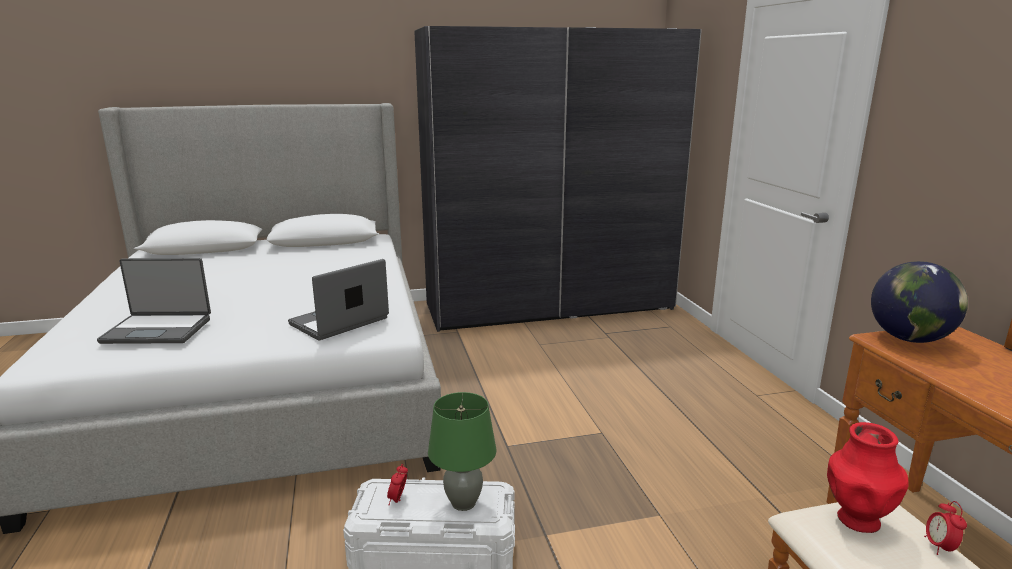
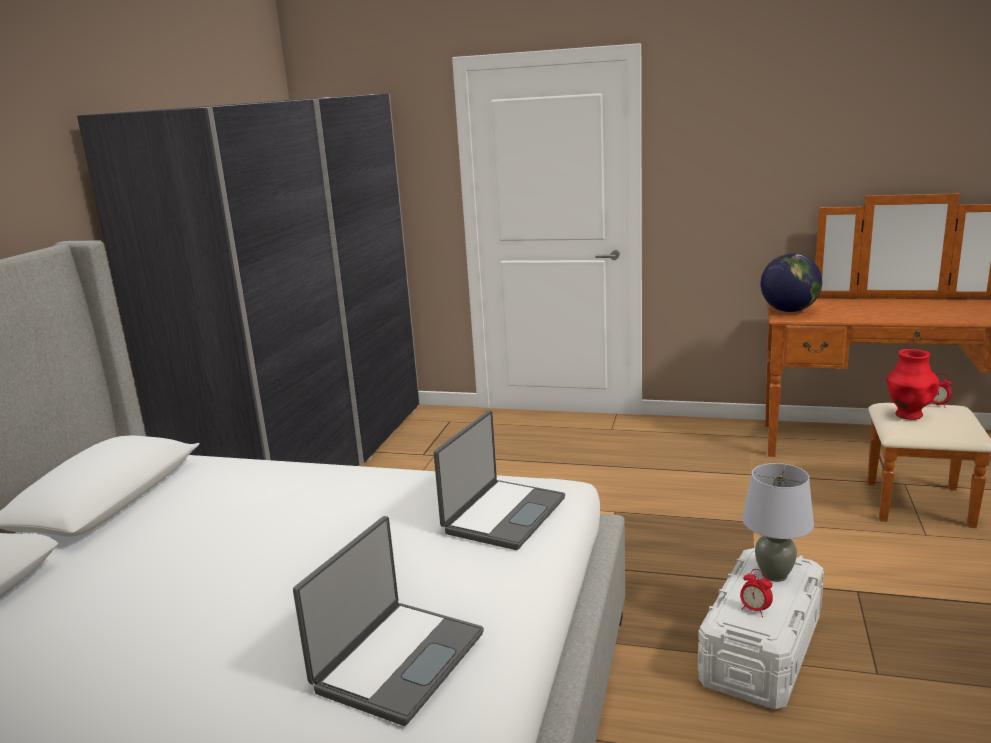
camera: 60 degrees left, 0 degrees up
laptop [288,259,389,340] -> laptop turned 135 degrees counterclockwise [434,411,565,550]
green table lamp [428,392,496,511] -> grey table lamp [742,463,814,582]

